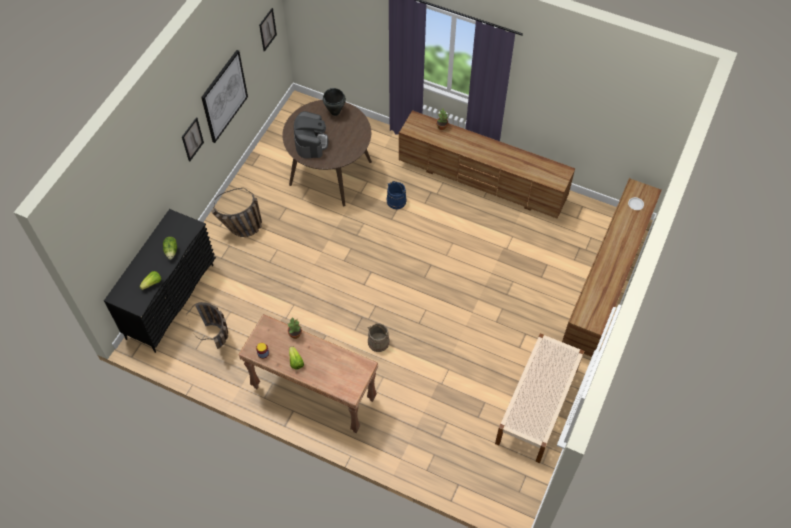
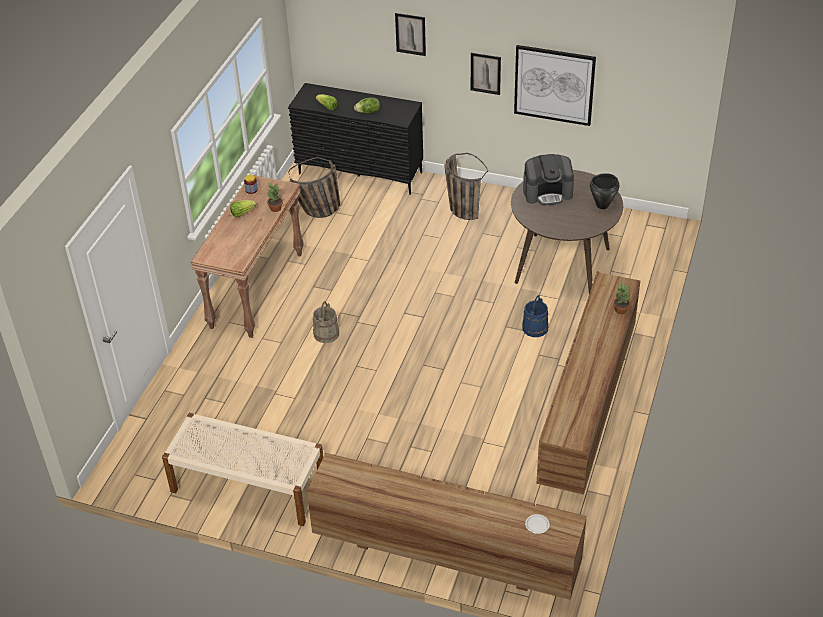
camera: 85 degrees right, 15 degrees down
picture [259,8,277,52] -> picture moved to [395,13,426,56]

